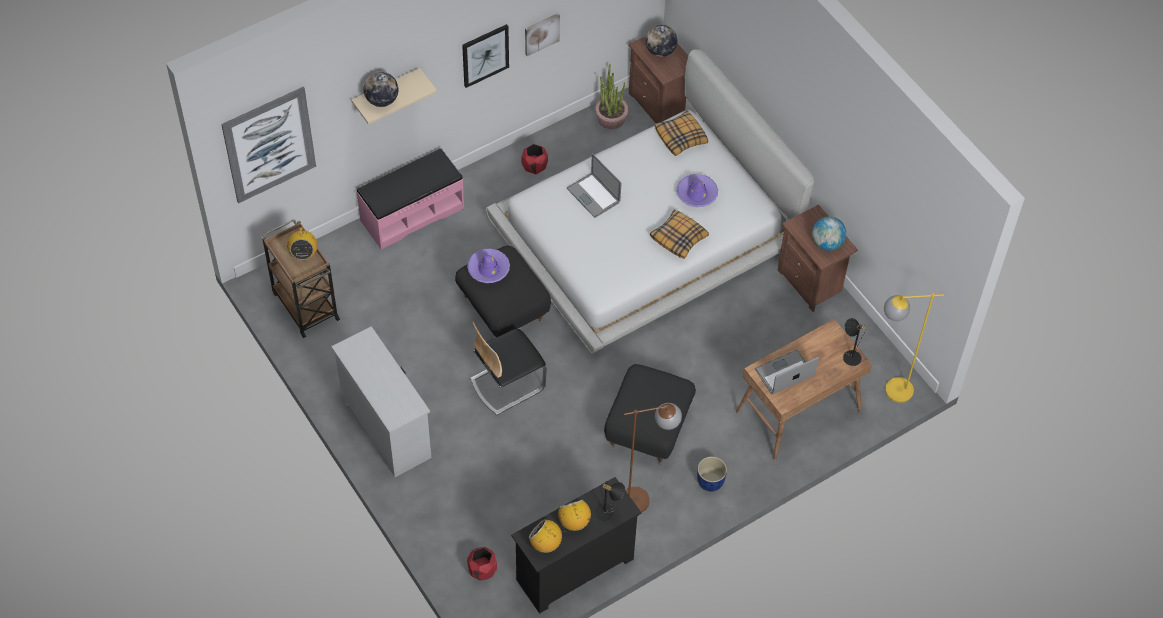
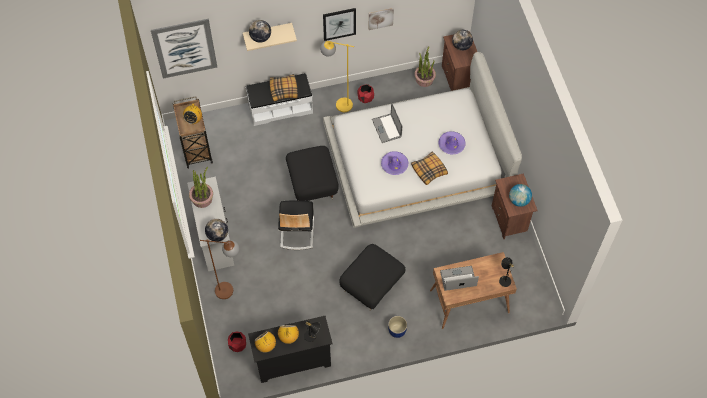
camera: 20 degrees right, 5 degrees up
pink bench [356,148,464,250] -> white bench [246,73,313,126]
purple hat [467,248,510,283] -> purple hat moved to [381,151,408,175]
chair [470,322,547,415] -> chair turned 75 degrees counterclockwise [278,201,314,250]
brown floor lamp [624,403,682,512] -> brown floor lamp moved to [200,239,240,299]
pillow [655,111,708,156] -> pillow moved to [270,74,298,101]
yellow floor lamp [884,293,944,403] -> yellow floor lamp moved to [320,41,354,112]
none -> potted plant [189,167,213,208]
none -> globe [205,219,228,241]

